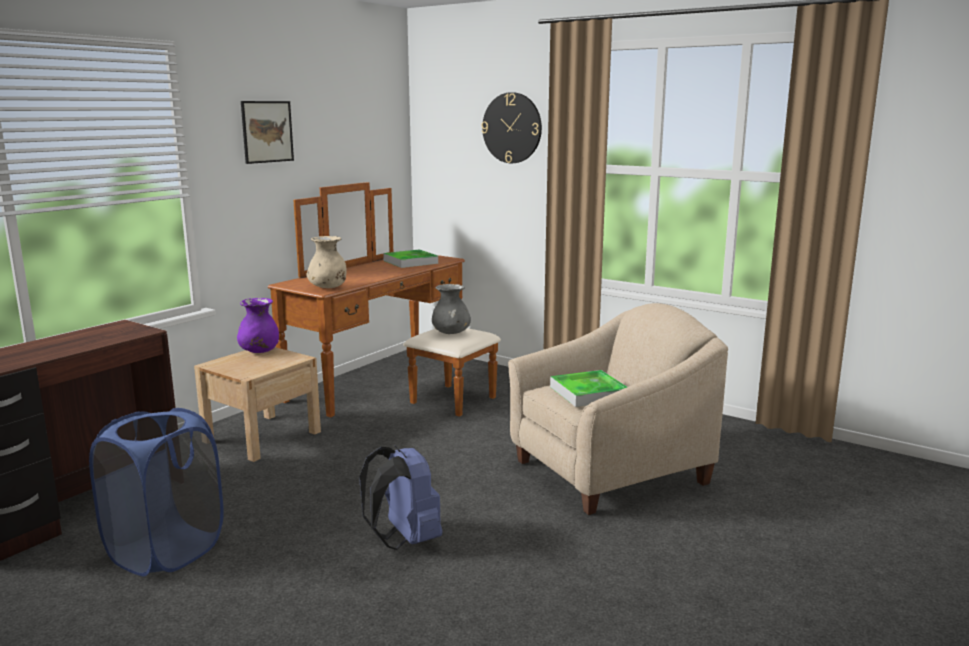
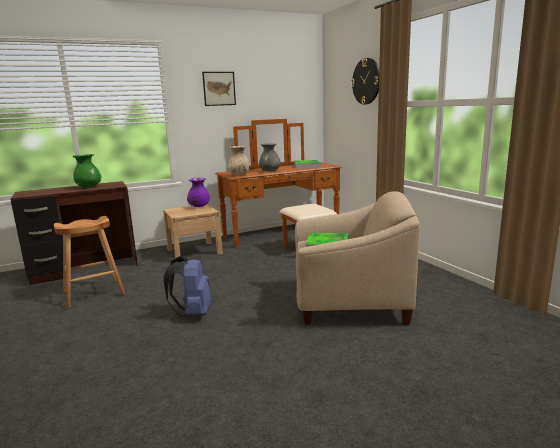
camera: 30 degrees right, 0 degrees up
blue laundry basket [89,408,224,576] -> brown stool [54,216,125,308]
grey vase [432,284,471,334] -> grey vase moved to [259,143,281,171]
none -> green vase [72,154,101,187]

